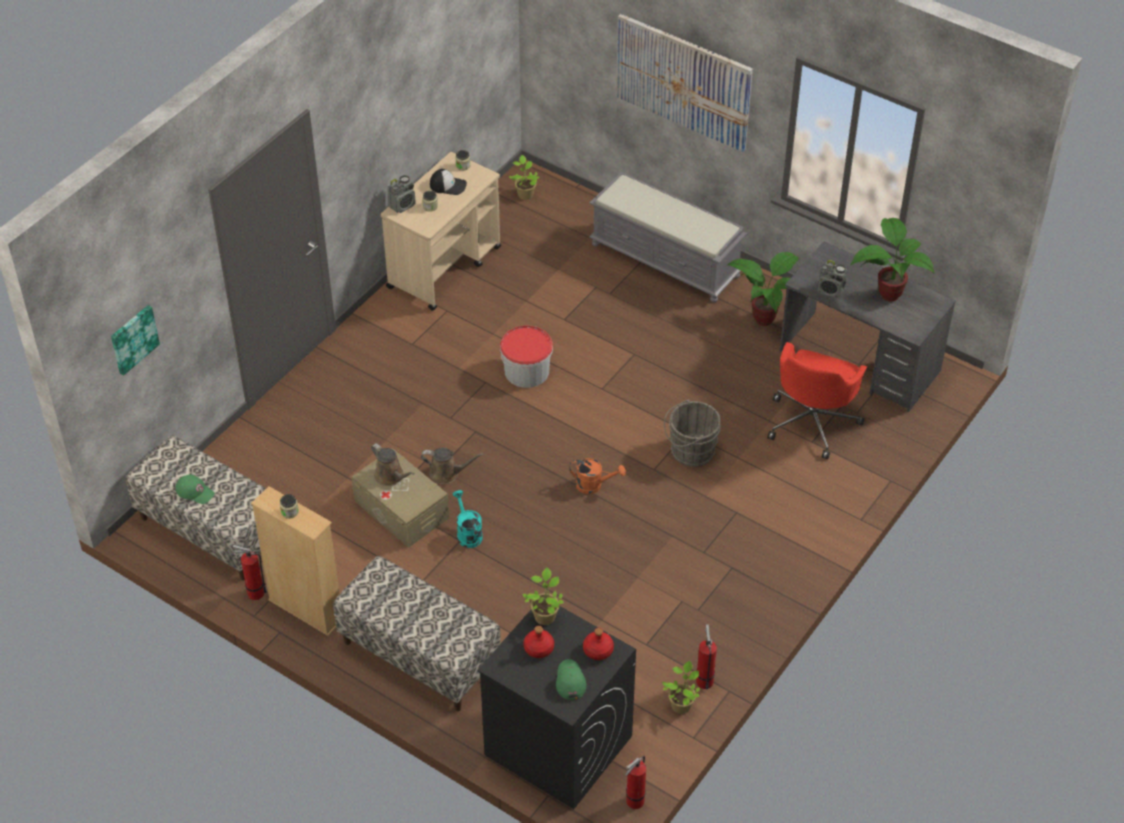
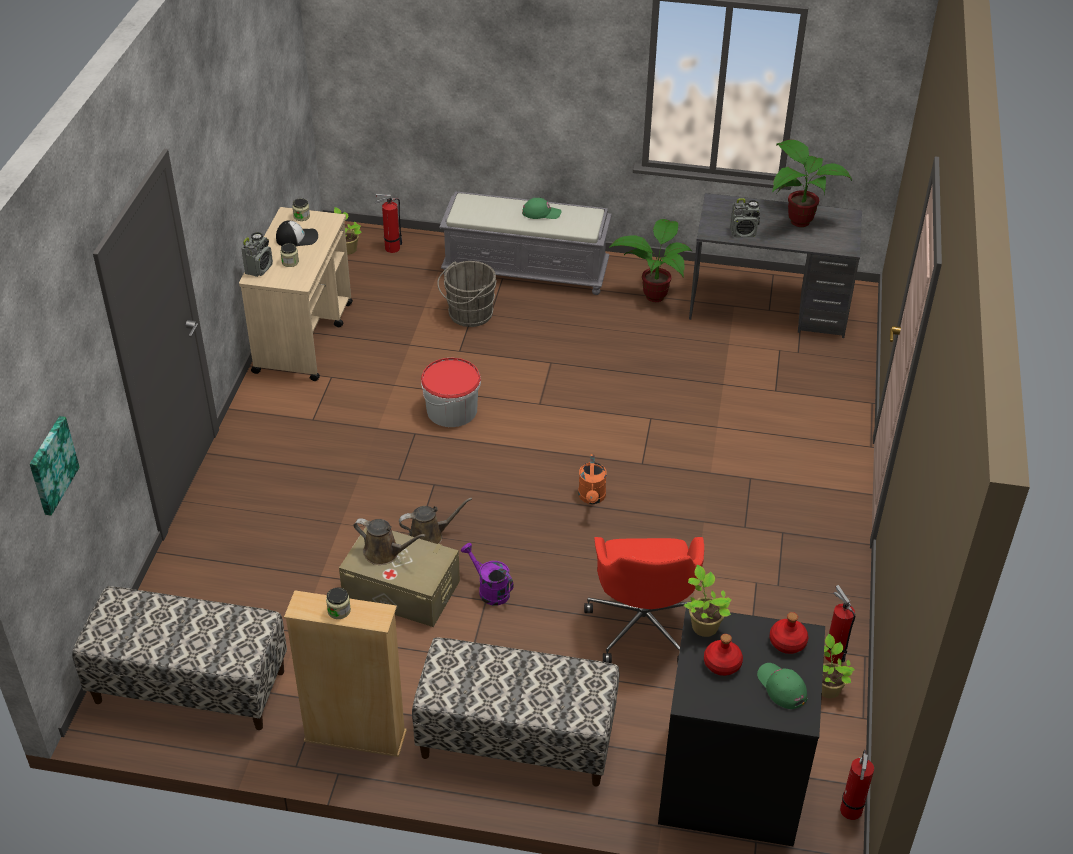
camera: 25 degrees left, 5 degrees down
green cap [175,475,215,504] -> green cap moved to [522,198,562,219]
fire extinguisher [232,545,267,600] -> fire extinguisher moved to [375,194,402,253]
turquoise watering can [452,490,483,548] -> purple watering can [461,543,514,605]
orange watering can [569,458,626,494] -> orange watering can turned 105 degrees clockwise [578,454,607,504]
picture [616,14,753,152] -> none
grey bucket [664,400,721,467] -> grey bucket moved to [437,261,496,327]
red office chair [767,342,867,460] -> red office chair moved to [584,537,704,664]

